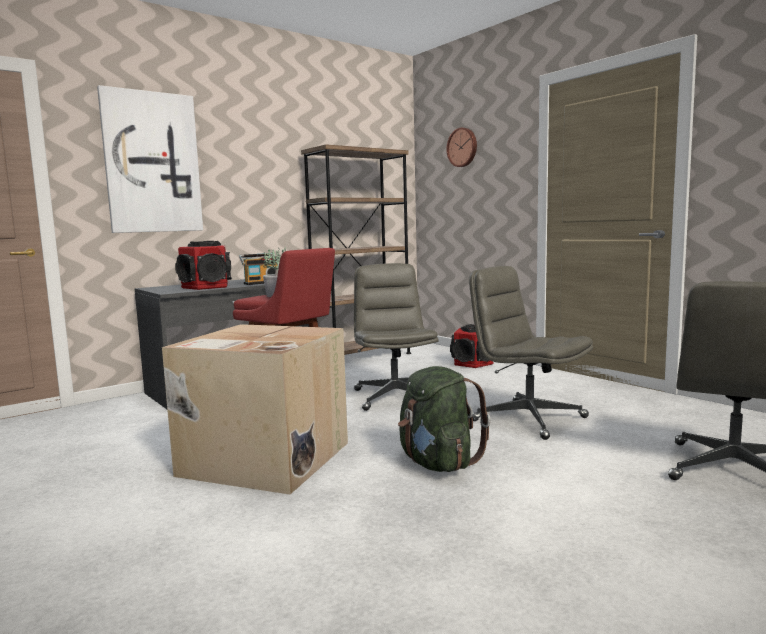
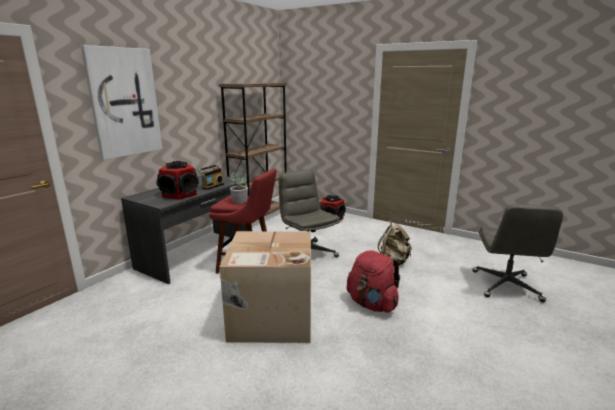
camera: 20 degrees left, 10 degrees up
green backpack [398,366,490,472] -> red backpack [347,250,400,313]
wall clock [446,128,477,167] -> none
grey office chair [469,266,593,440] -> beige backpack [378,220,412,266]

